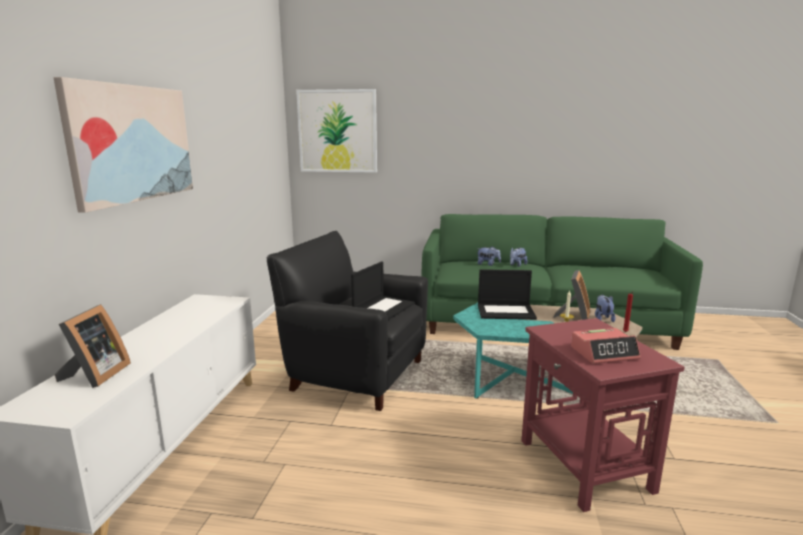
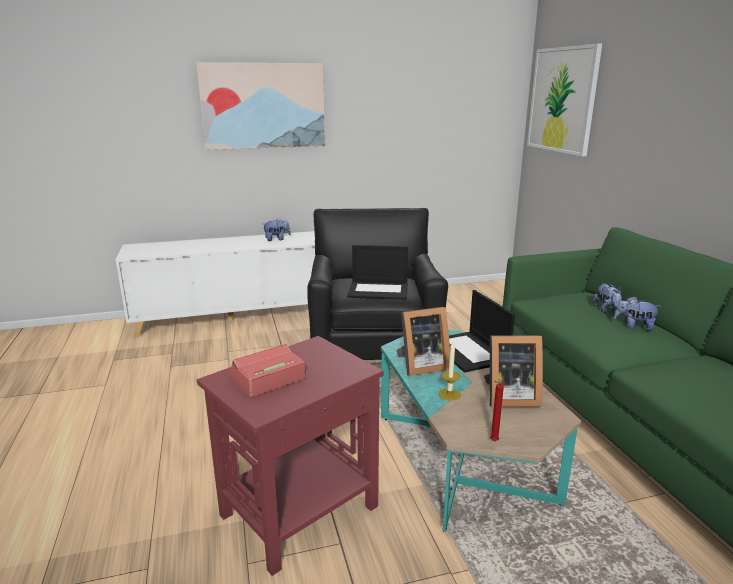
camera: 65 degrees right, 5 degrees up
picture frame [55,304,131,388] -> picture frame moved to [396,307,450,376]
alarm clock [571,328,641,364] -> alarm clock turned 90 degrees clockwise [229,344,306,397]
plush toy [595,295,616,322] -> plush toy moved to [263,218,291,241]

